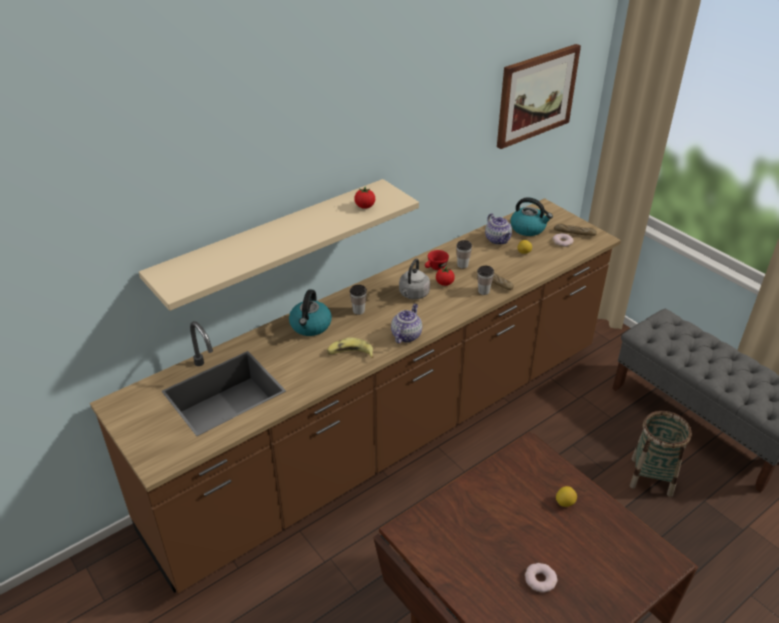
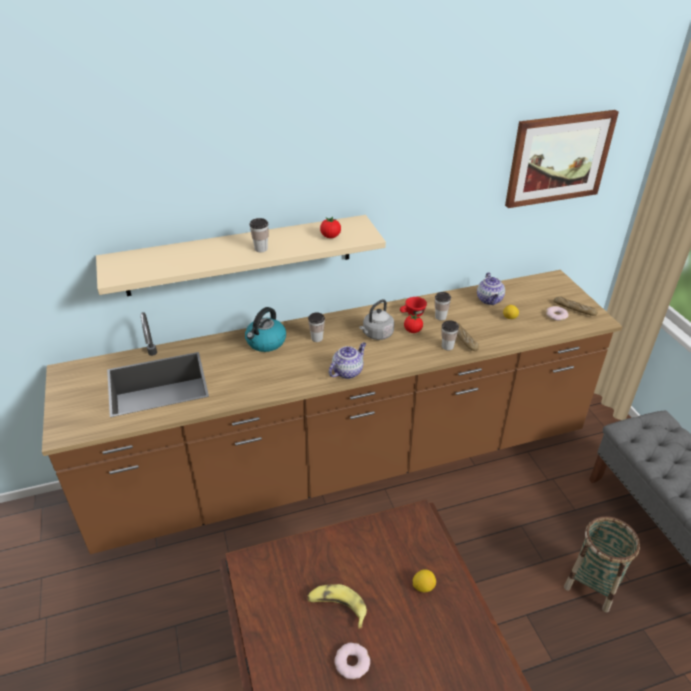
camera: 20 degrees right, 0 degrees up
banana [327,338,374,358] -> banana moved to [307,584,367,629]
kettle [510,197,553,236] -> none
none -> cup [249,218,269,252]

